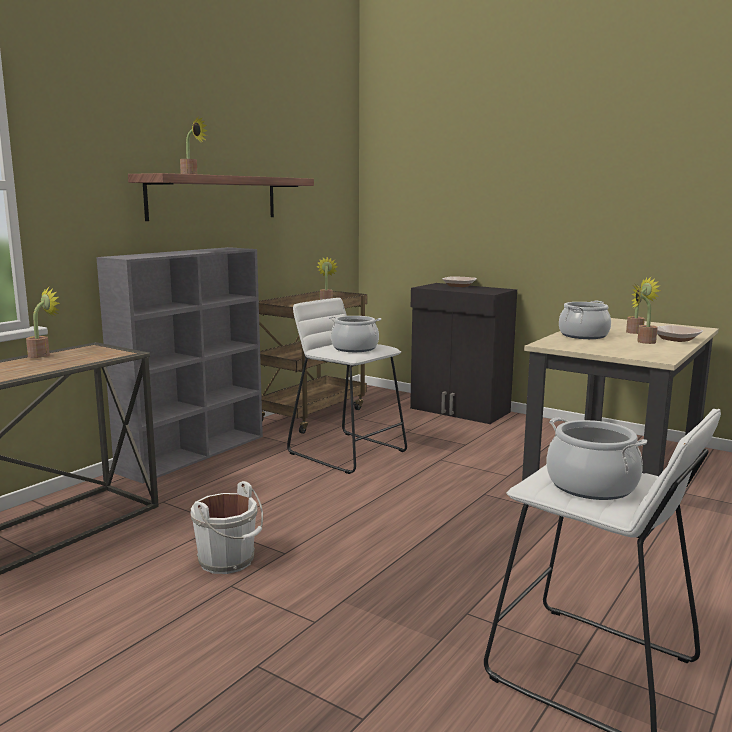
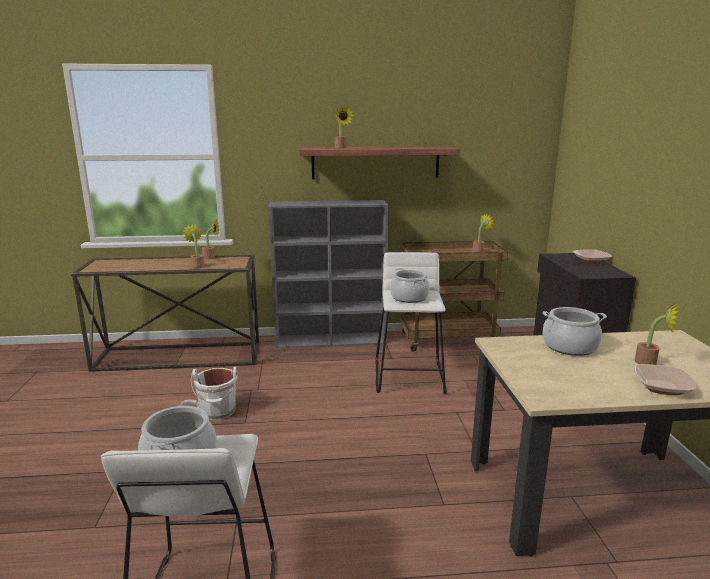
camera: 50 degrees right, 5 degrees up
potted plant [631,284,658,344] -> potted plant moved to [182,224,204,268]

